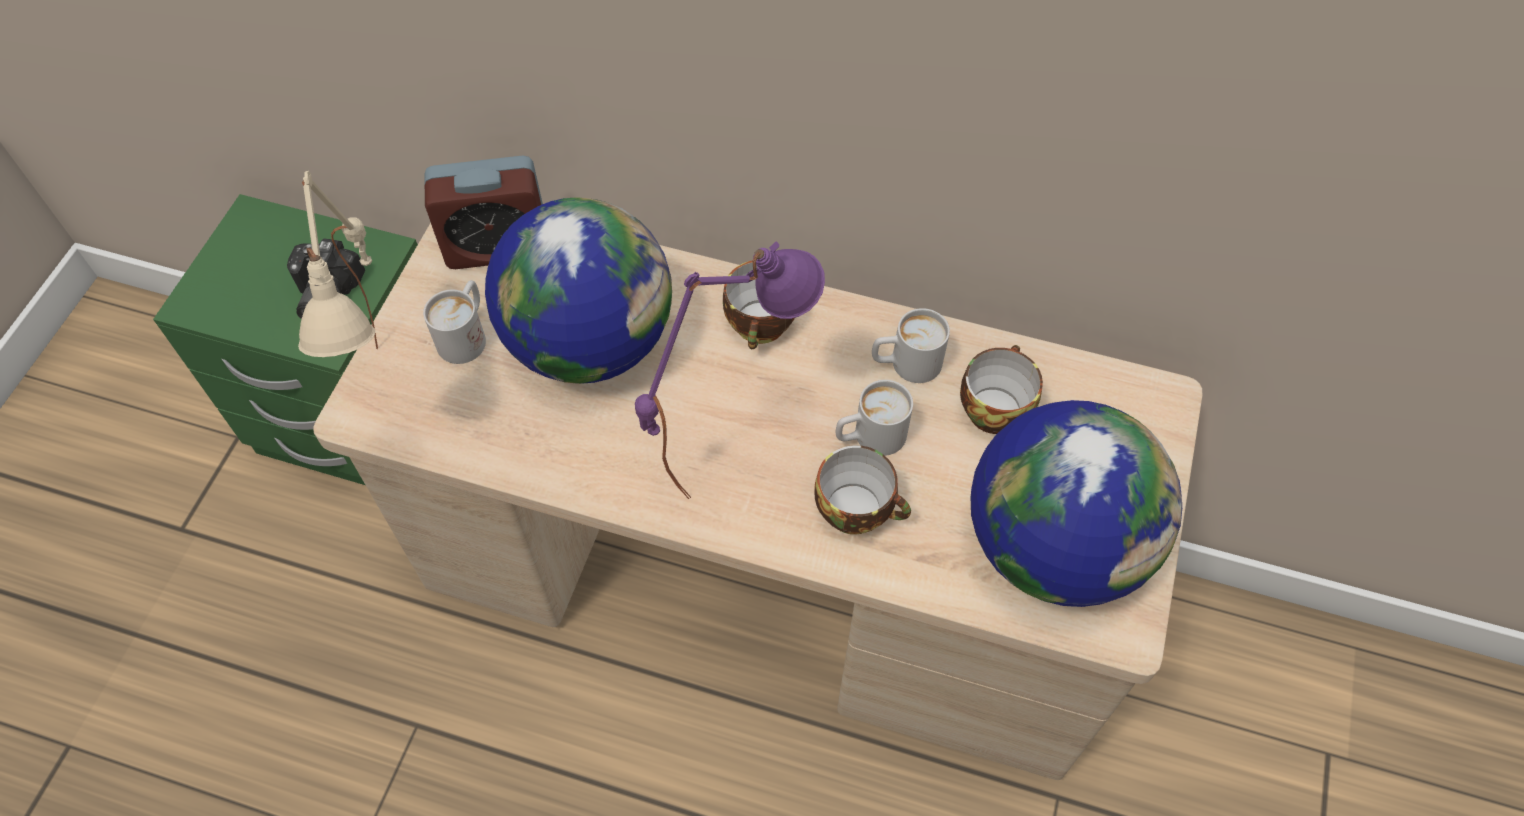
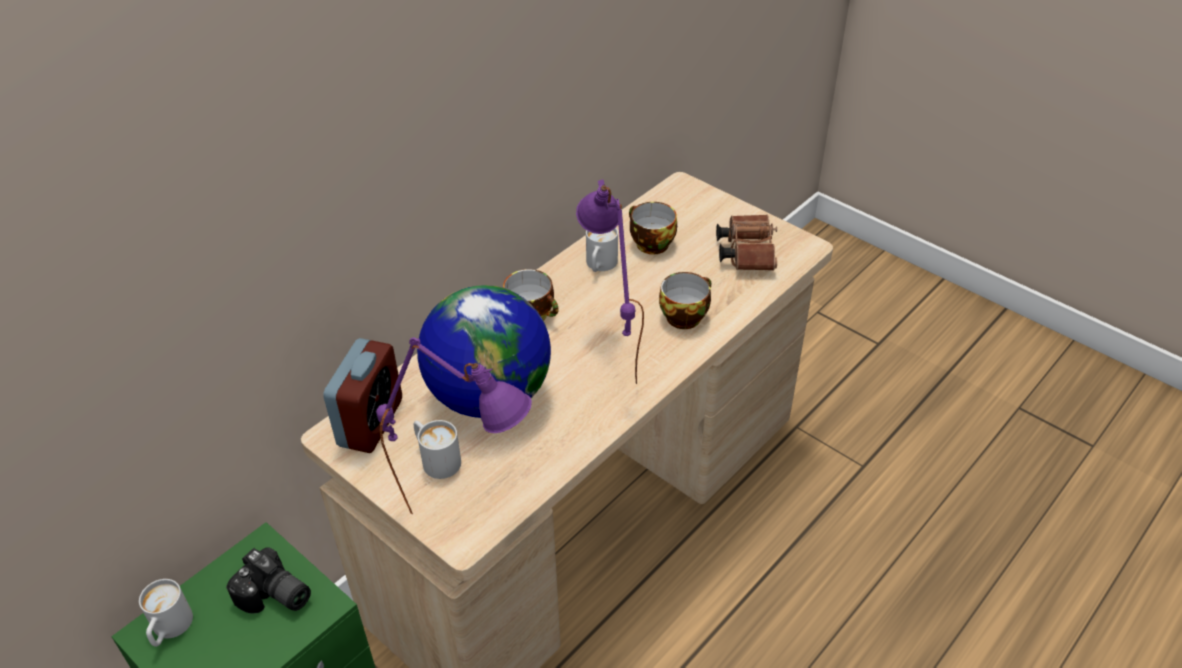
camera: 65 degrees left, 15 degrees down
beige table lamp [298,171,378,357] -> purple table lamp [376,337,532,514]
white mug [836,380,913,456] -> white mug moved to [139,579,193,647]
globe [971,400,1182,607] -> brown binoculars [716,214,777,271]

